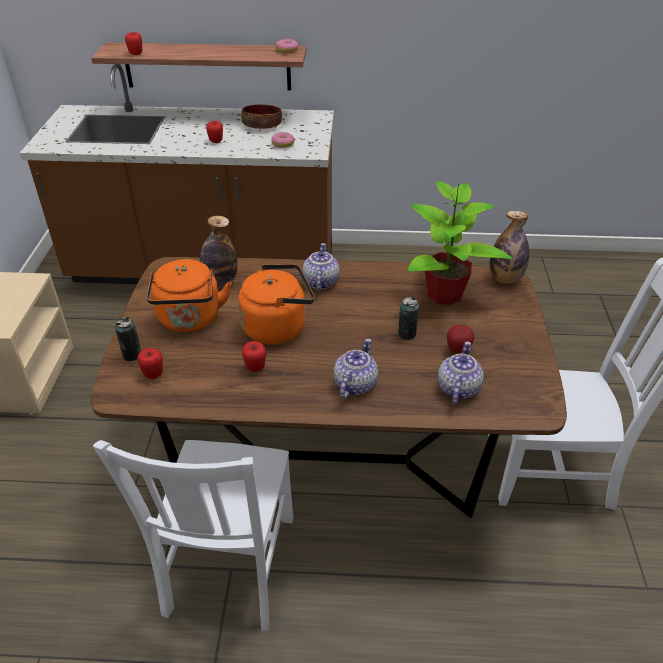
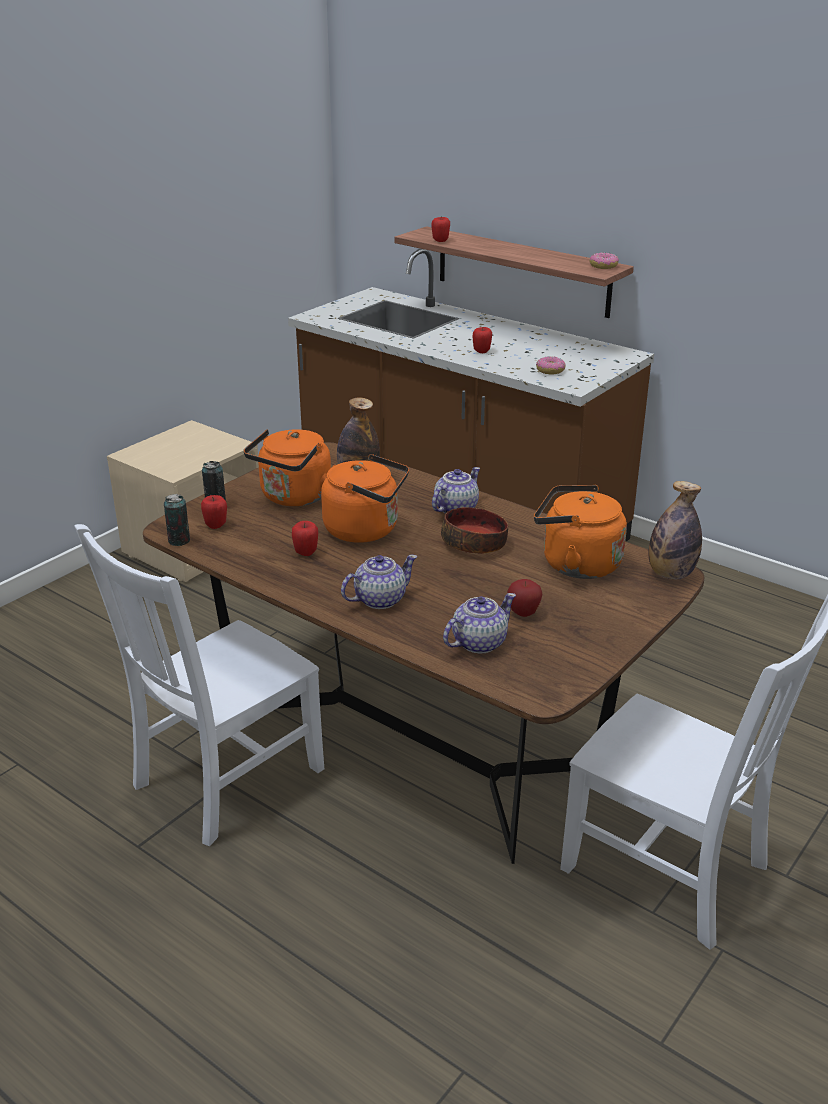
camera: 35 degrees right, 10 degrees down
bowl [242,104,282,129] -> bowl moved to [441,507,508,554]
can [398,297,419,340] -> can moved to [164,494,190,546]
potted plant [408,181,512,305] -> orange kettle [534,485,627,579]

